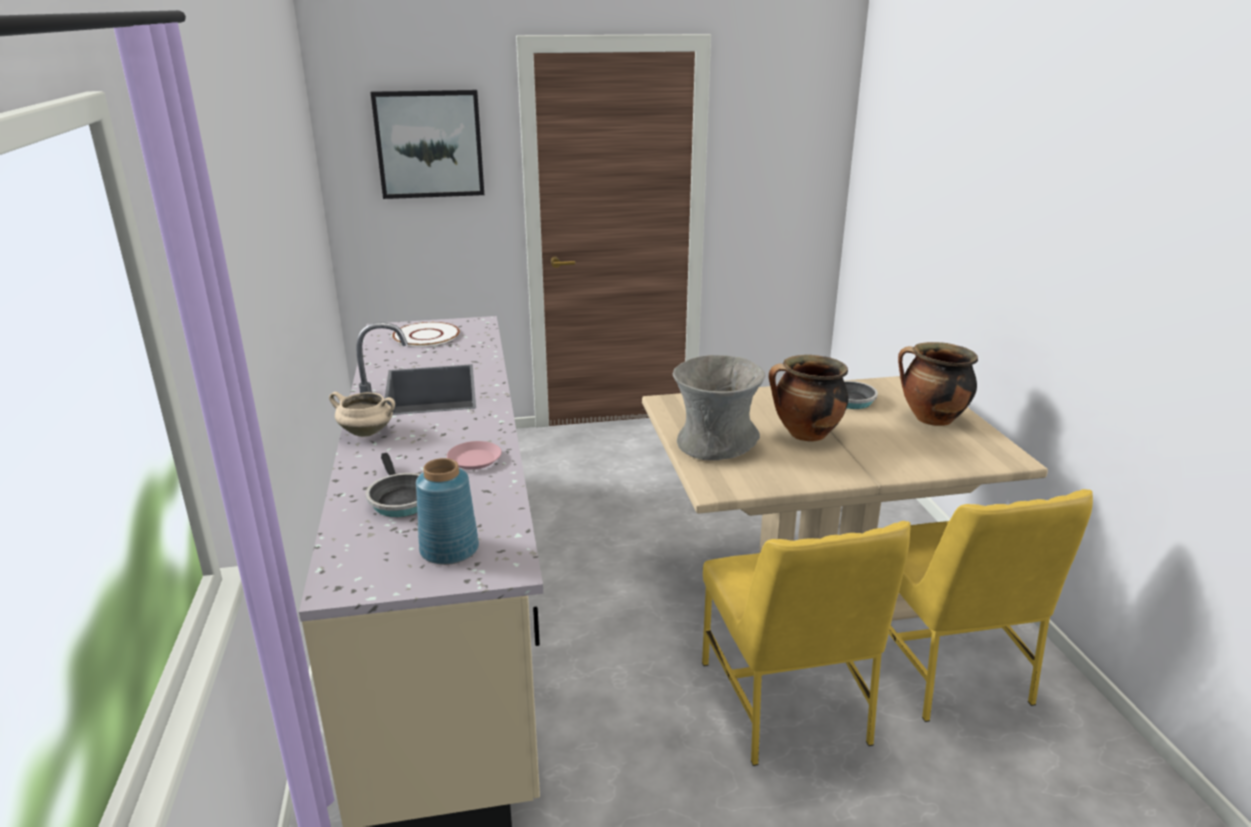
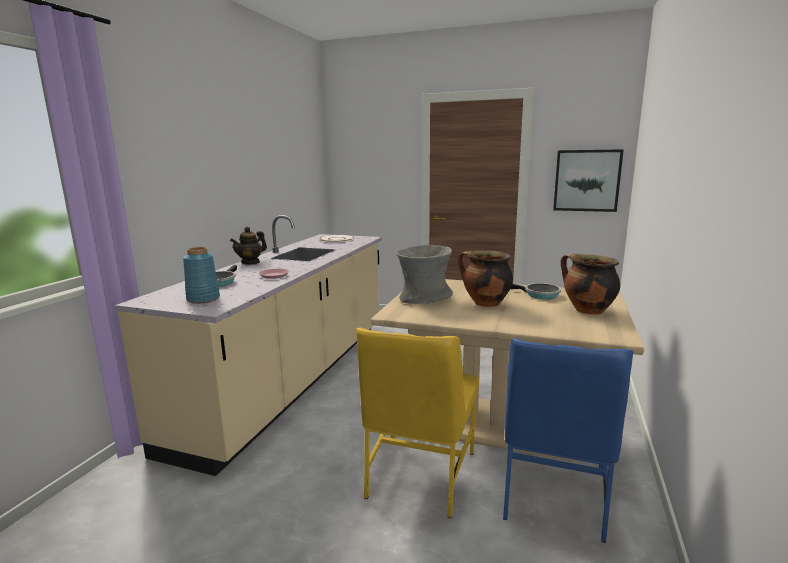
camera: 30 degrees right, 10 degrees down
beige cooking pot [329,392,395,437] -> teapot [230,227,267,265]
picture [371,90,484,199] -> picture moved to [553,149,624,212]
yellow chair [889,489,1093,722] -> blue chair [503,338,633,543]

